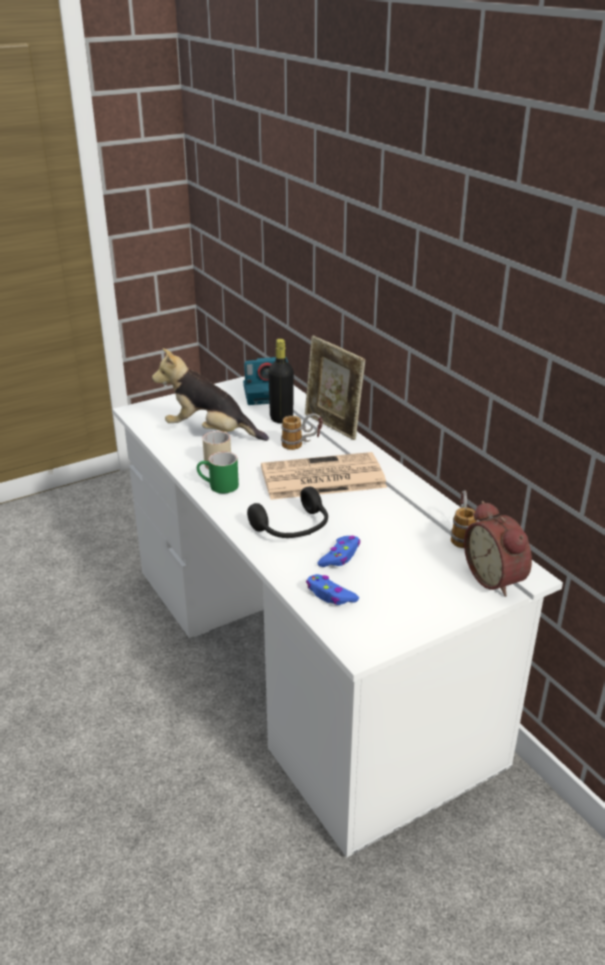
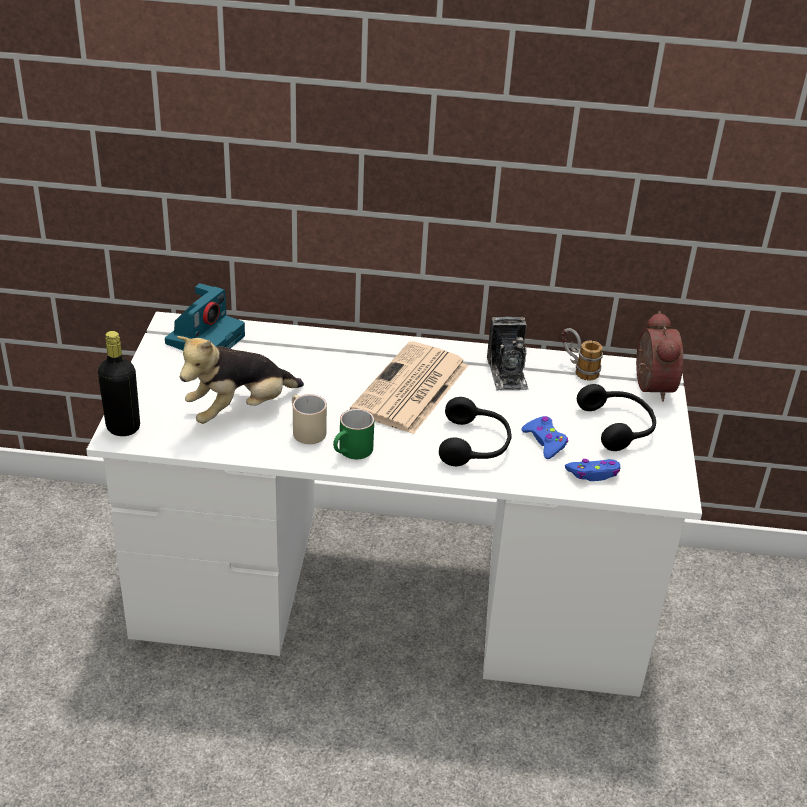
camera: 55 degrees left, 5 degrees up
black bottle [268,339,294,423] -> black bottle moved to [98,331,140,436]
mug [281,413,323,450] -> none
picture frame [305,336,365,440] -> none
alarm clock [464,501,532,597] -> alarm clock turned 105 degrees counterclockwise [636,311,683,402]
none -> camera [487,317,529,391]
none -> black headphones [577,384,656,451]

